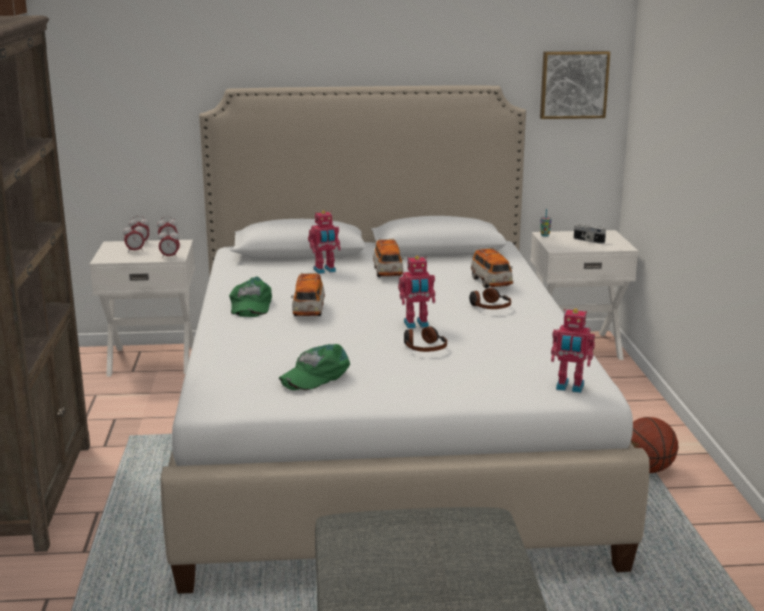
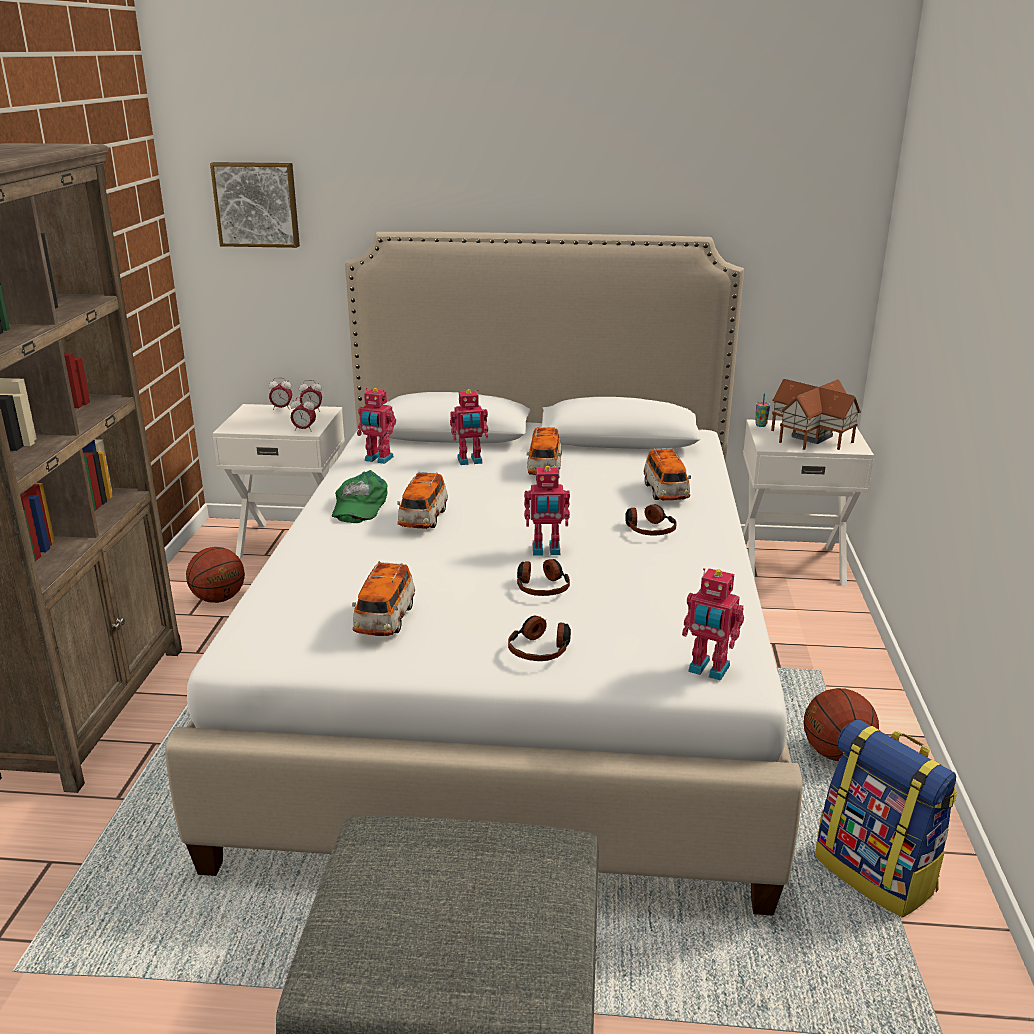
camera: 10 degrees right, 5 degrees up
alarm clock [123,223,145,253] -> none
green cap [279,344,350,390] -> toy car [352,561,415,636]
picture [540,51,610,119] -> picture moved to [210,162,300,248]
camera [574,224,606,244] -> toy house [771,379,862,450]
none -> basketball [186,547,245,603]
none -> toy robot [357,388,396,464]
none -> headphones [508,615,571,661]
none -> backpack [815,720,957,918]

